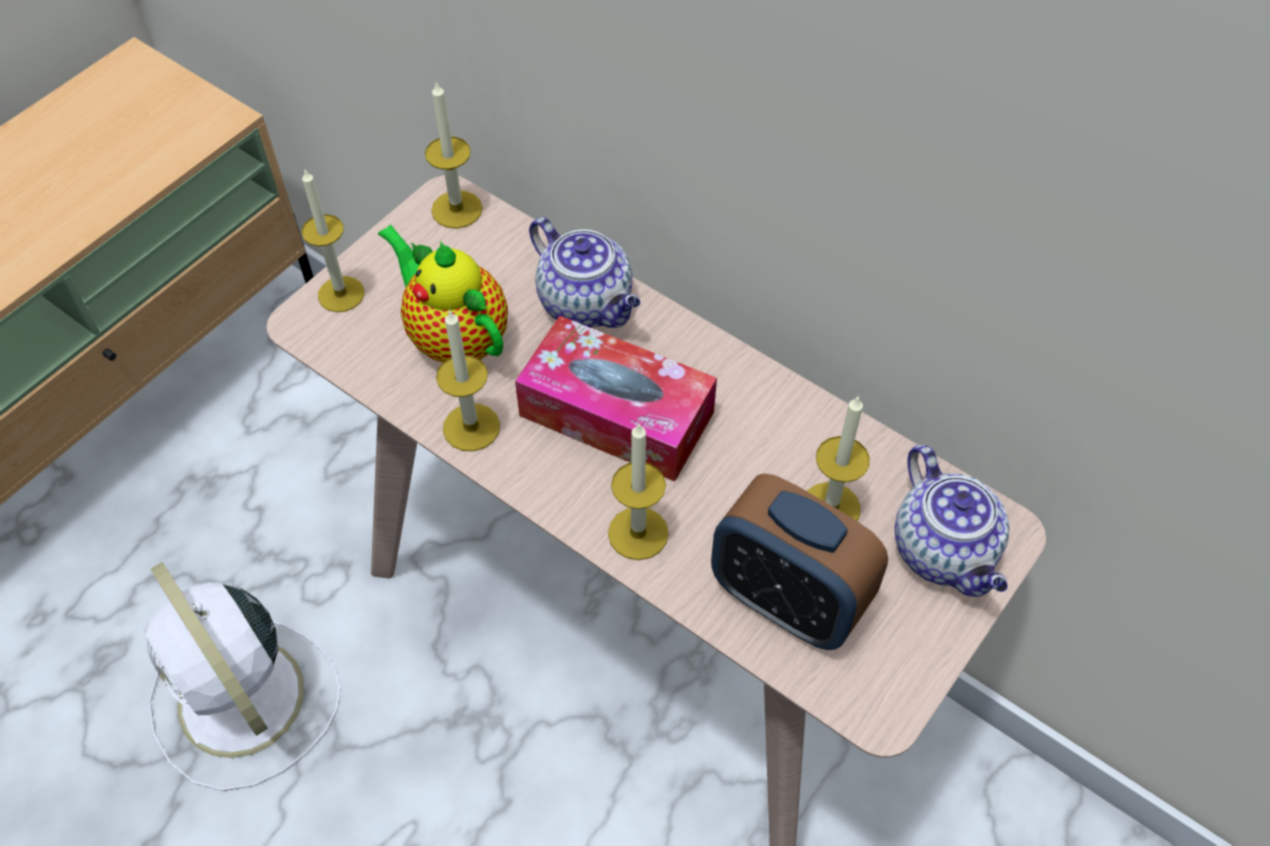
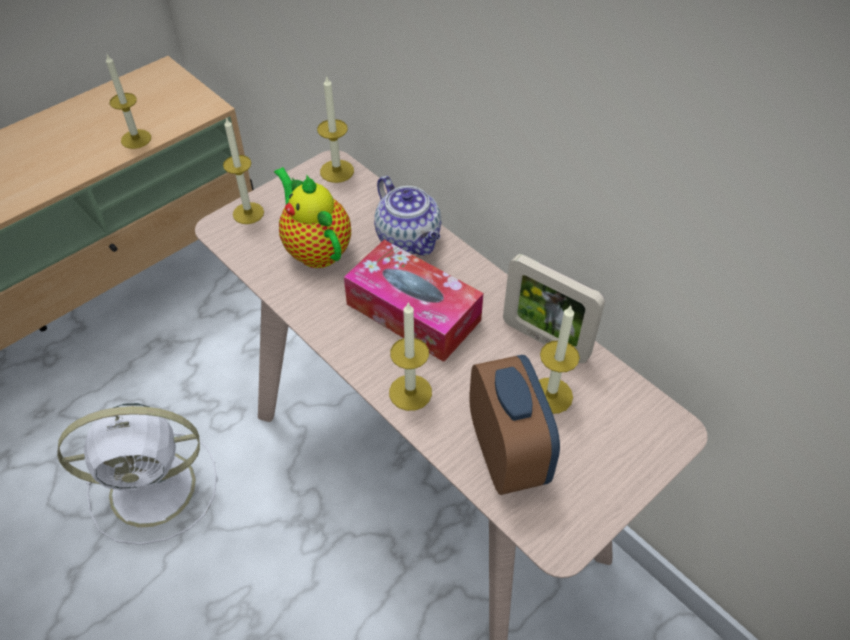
camera: 10 degrees right, 5 degrees down
white fan [144,562,341,791] -> white fan turned 75 degrees counterclockwise [57,403,217,545]
candle [436,309,500,451] -> candle moved to [106,55,151,149]
alarm clock [711,473,888,650] -> alarm clock turned 150 degrees counterclockwise [469,355,560,495]
teapot [895,445,1009,597] -> none
none -> picture frame [503,254,605,363]

